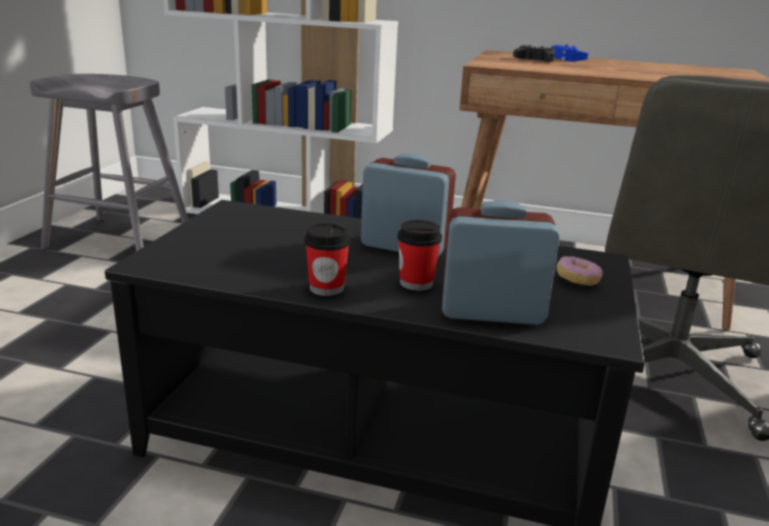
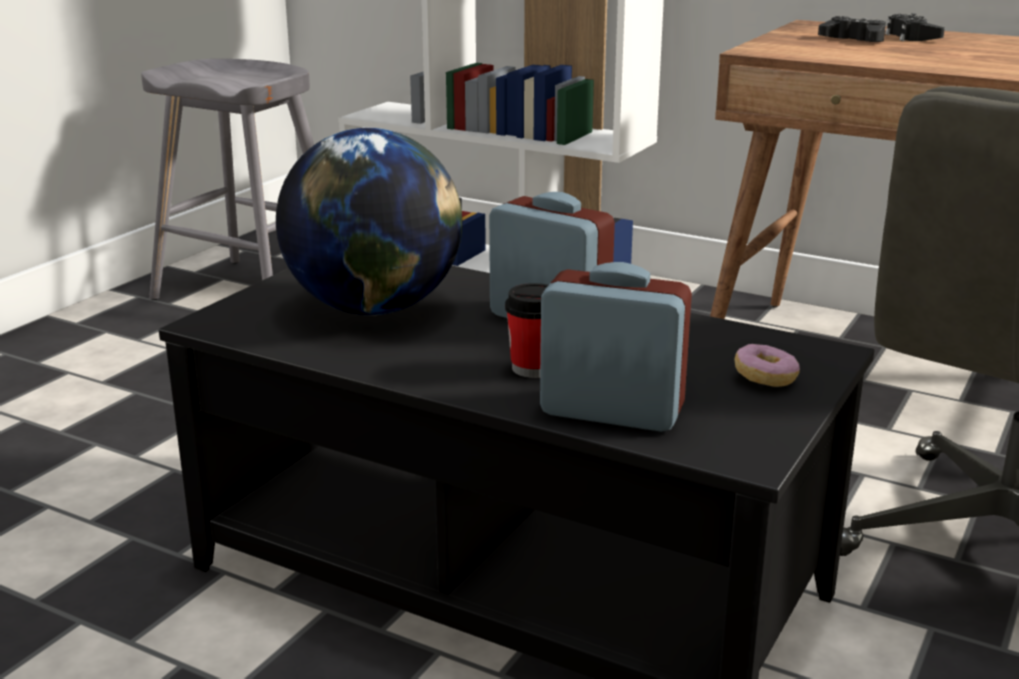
camera: 15 degrees right, 0 degrees up
cup [304,223,350,296] -> none
blue game controller [551,44,589,61] -> black game controller [885,13,945,41]
none -> globe [276,128,462,315]

